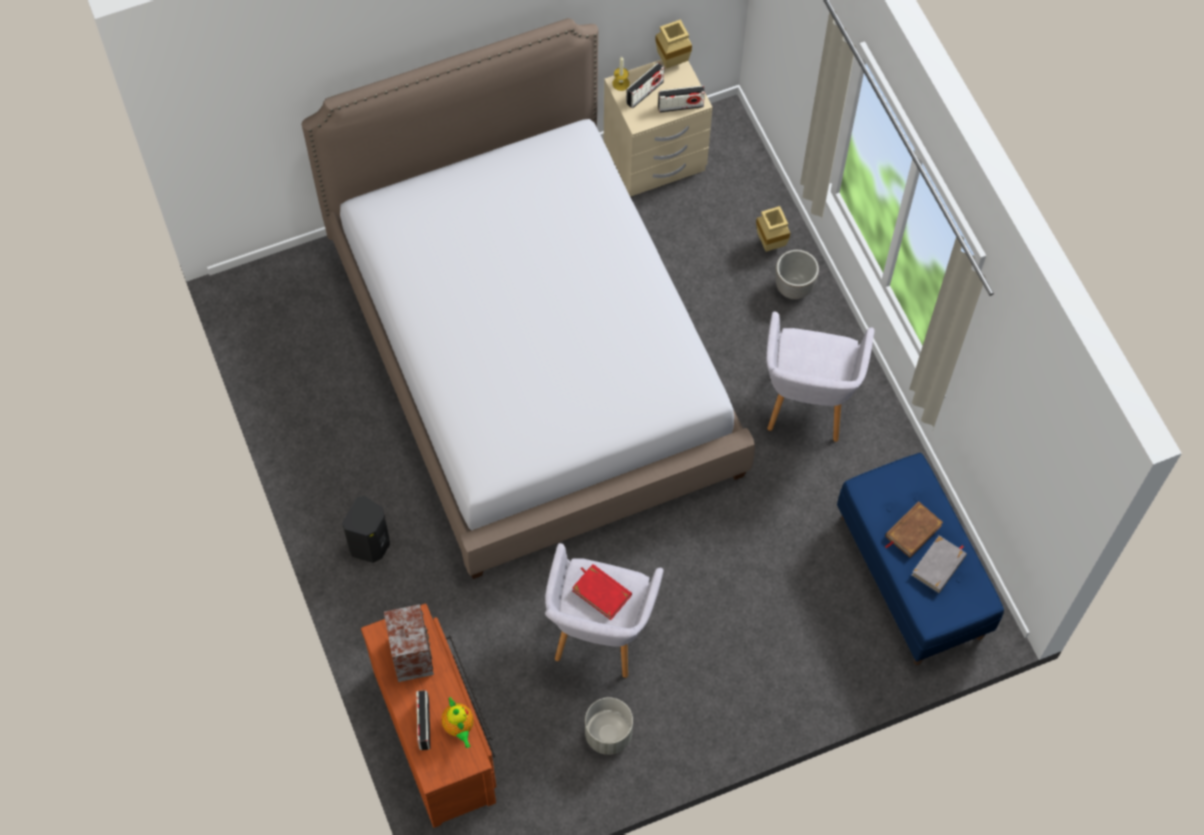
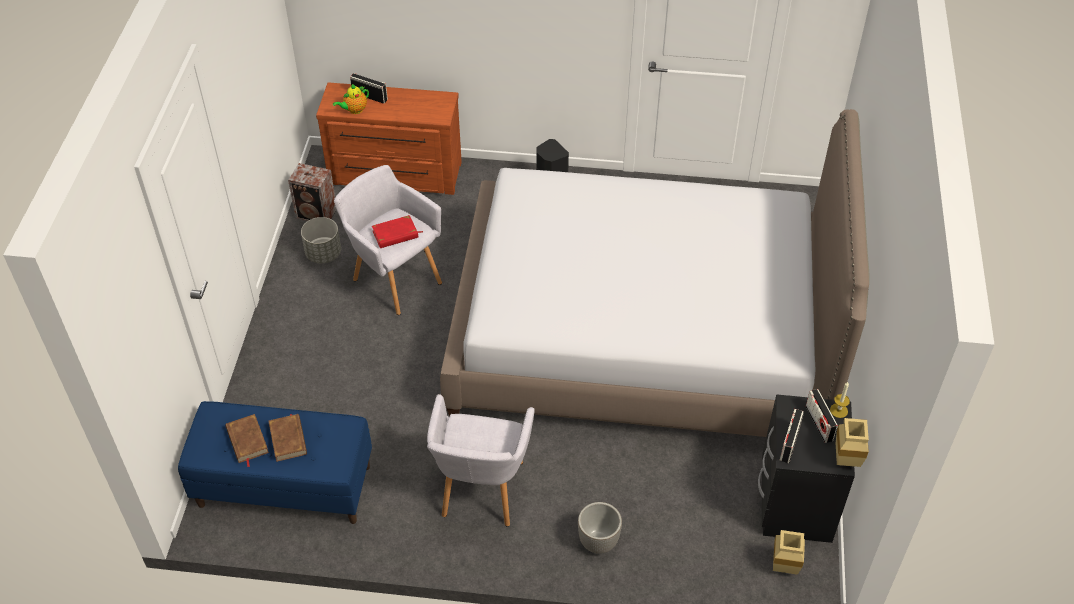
camera: 120 degrees right, 15 degrees down
speaker [384,604,434,682] -> speaker moved to [288,163,336,221]
teapot [441,697,474,748] -> teapot turned 45 degrees counterclockwise [333,84,369,114]
beige nightstand [604,59,713,197] -> black nightstand [758,394,855,543]
beige vase [756,206,790,252] -> beige vase moved to [773,530,805,575]
grey armchair [766,311,875,442] -> grey armchair turned 120 degrees counterclockwise [427,394,535,526]
grey book [912,535,967,593] -> brown book [225,414,269,468]

